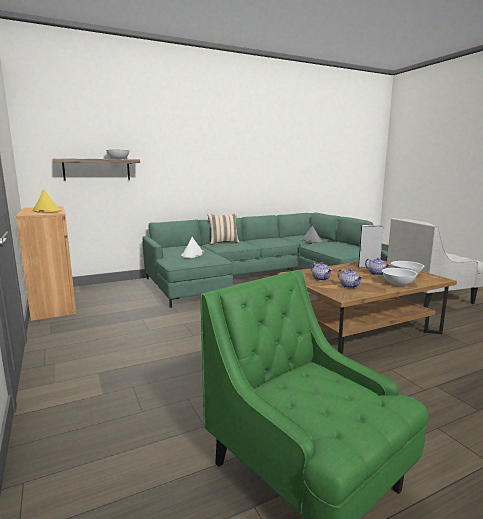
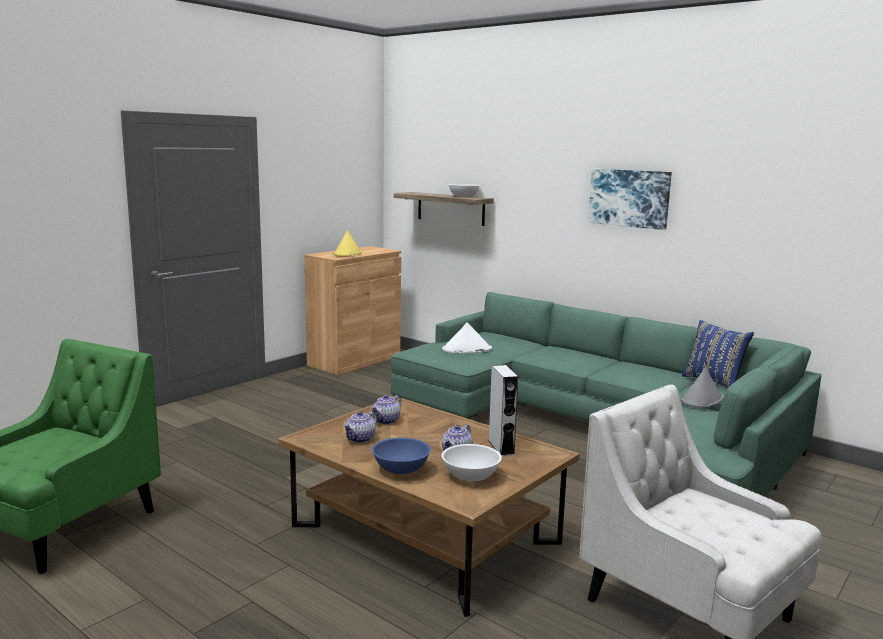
camera: 65 degrees right, 0 degrees up
beige pillow [208,213,240,244] -> none
white bowl [382,268,418,286] -> blue bowl [372,438,431,474]
none -> picture [588,169,672,230]
none -> blue pillow [682,320,754,389]

